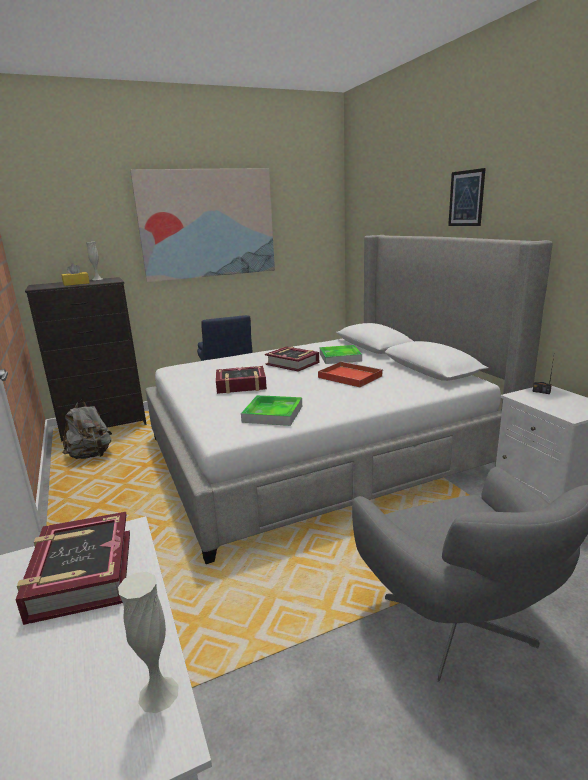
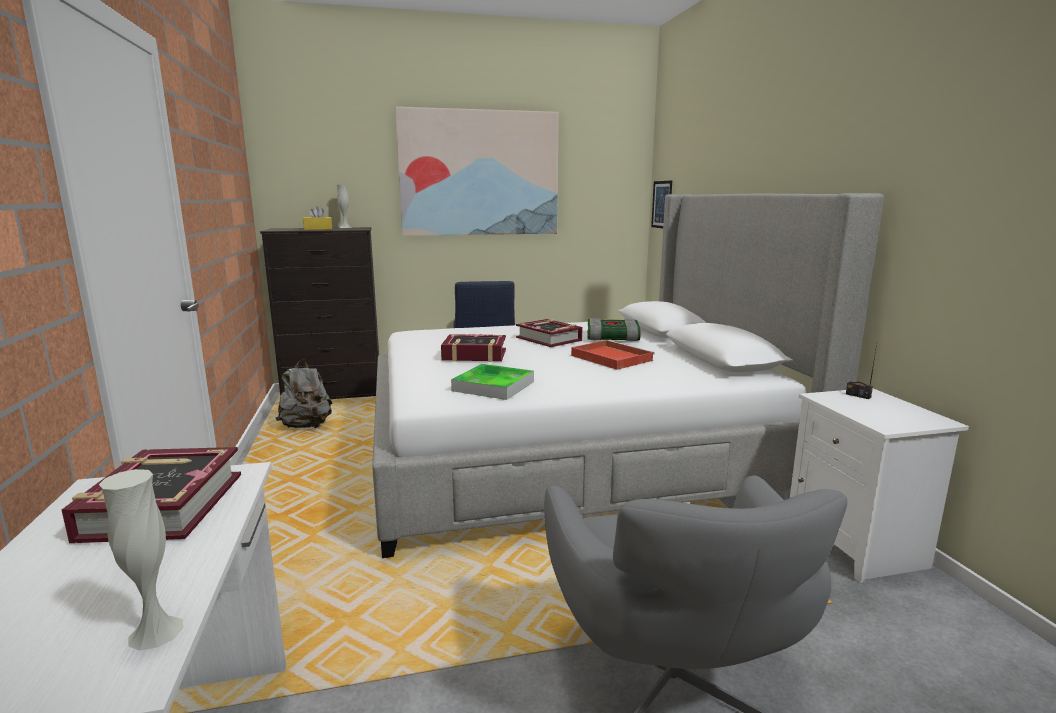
camera: 10 degrees right, 5 degrees down
tray [320,345,362,364] -> book [587,318,641,341]
picture [448,168,486,226] -> picture moved to [651,180,672,228]

